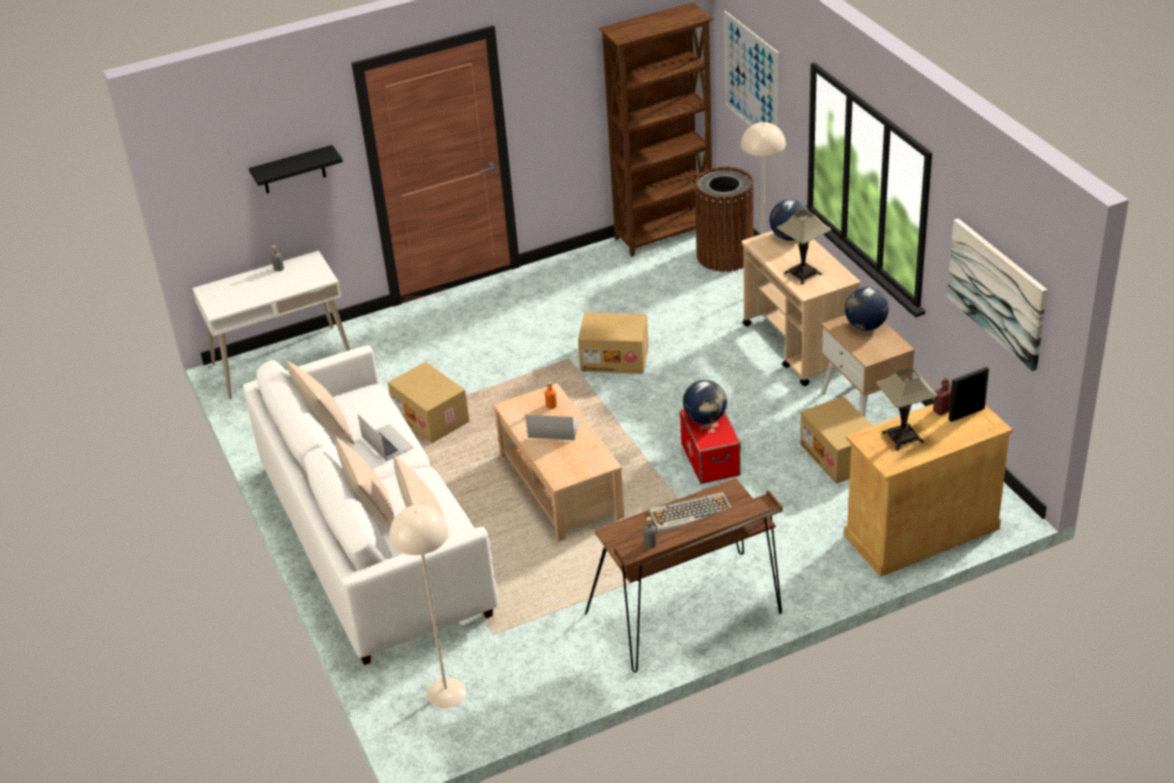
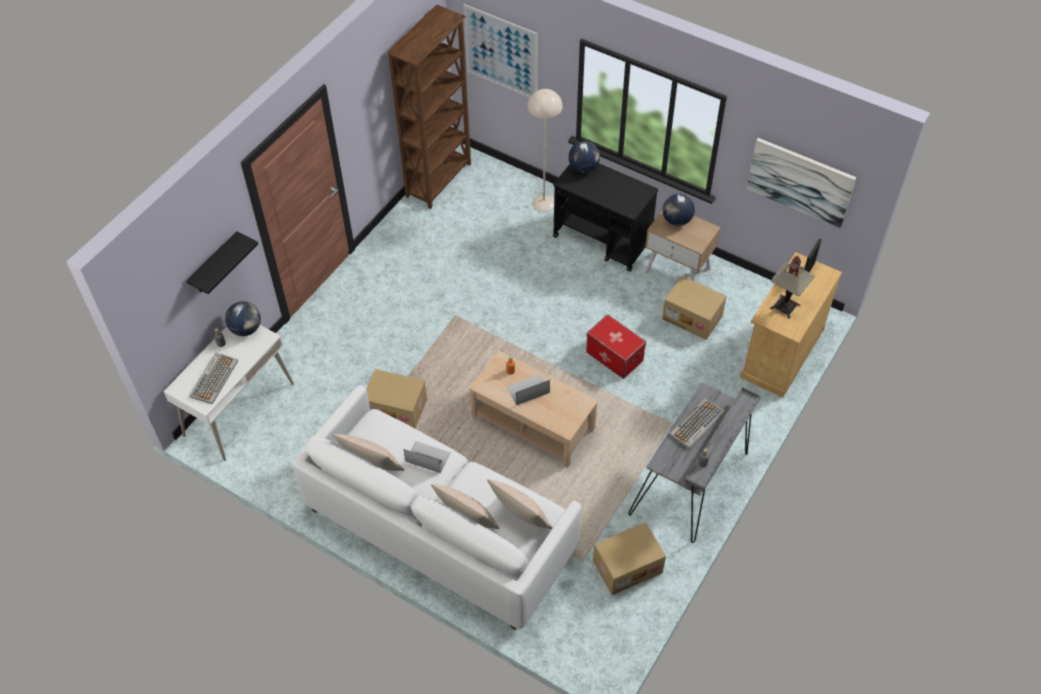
camera: 35 degrees left, 15 degrees up
beige floor lamp [389,505,466,708] -> none
cardboard box [578,312,649,374] -> cardboard box moved to [593,522,666,595]
brown desk [585,478,782,673] -> grey desk [628,382,761,543]
globe [683,380,727,424] -> globe moved to [225,302,261,336]
brown trash can [695,166,754,272] -> none
beige cart [742,231,860,386] -> black cart [553,163,658,271]
table lamp [777,209,831,285] -> none
none -> keyboard [189,352,238,404]

